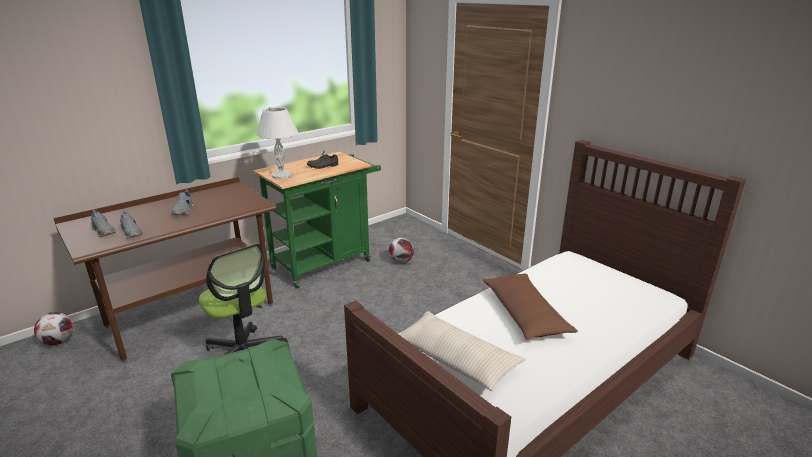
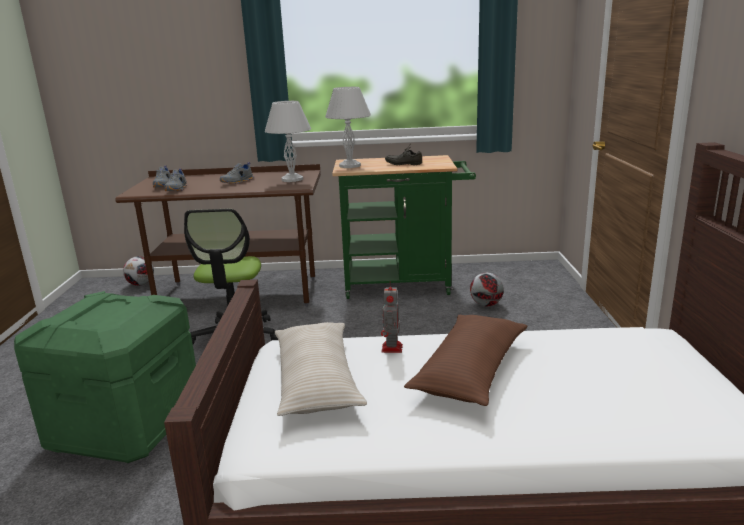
camera: 40 degrees right, 5 degrees down
none -> white table lamp [265,101,311,182]
none -> toy robot [381,282,403,353]

